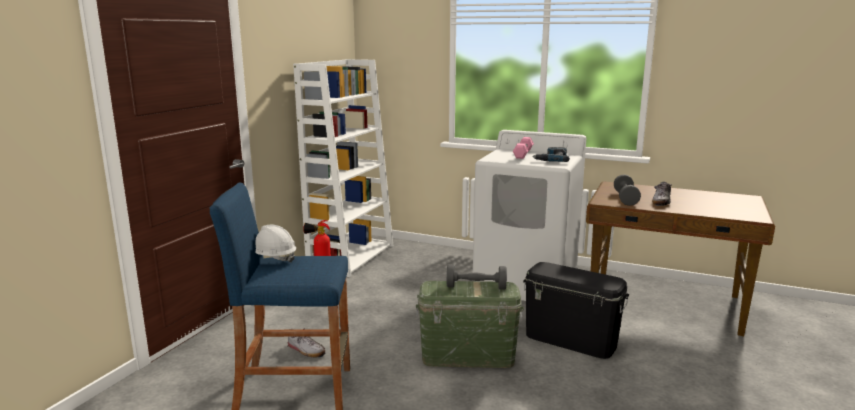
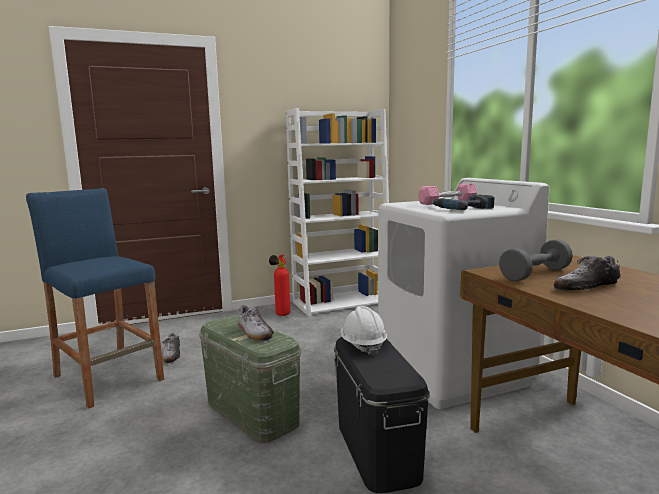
camera: 45 degrees right, 5 degrees down
white hard hat [255,225,296,263] -> white hard hat moved to [341,306,387,356]
grey dumbbell [447,264,507,289] -> shoe [238,305,274,341]

